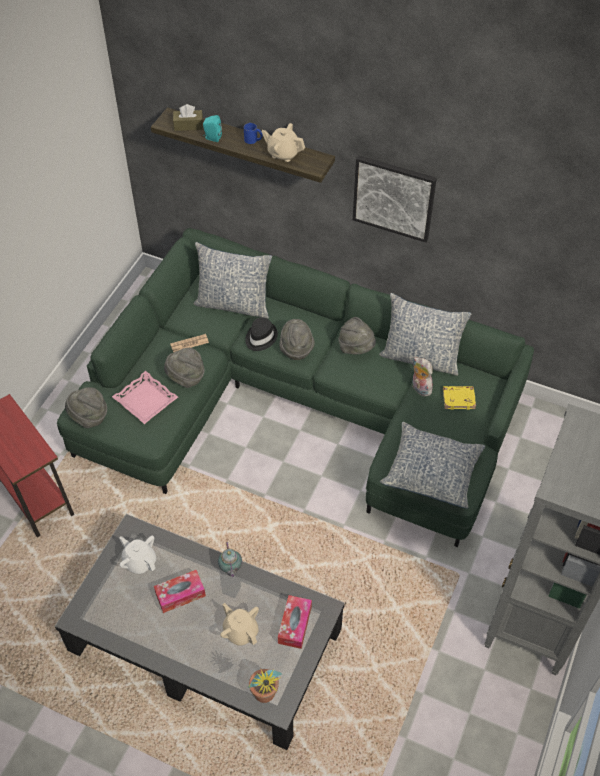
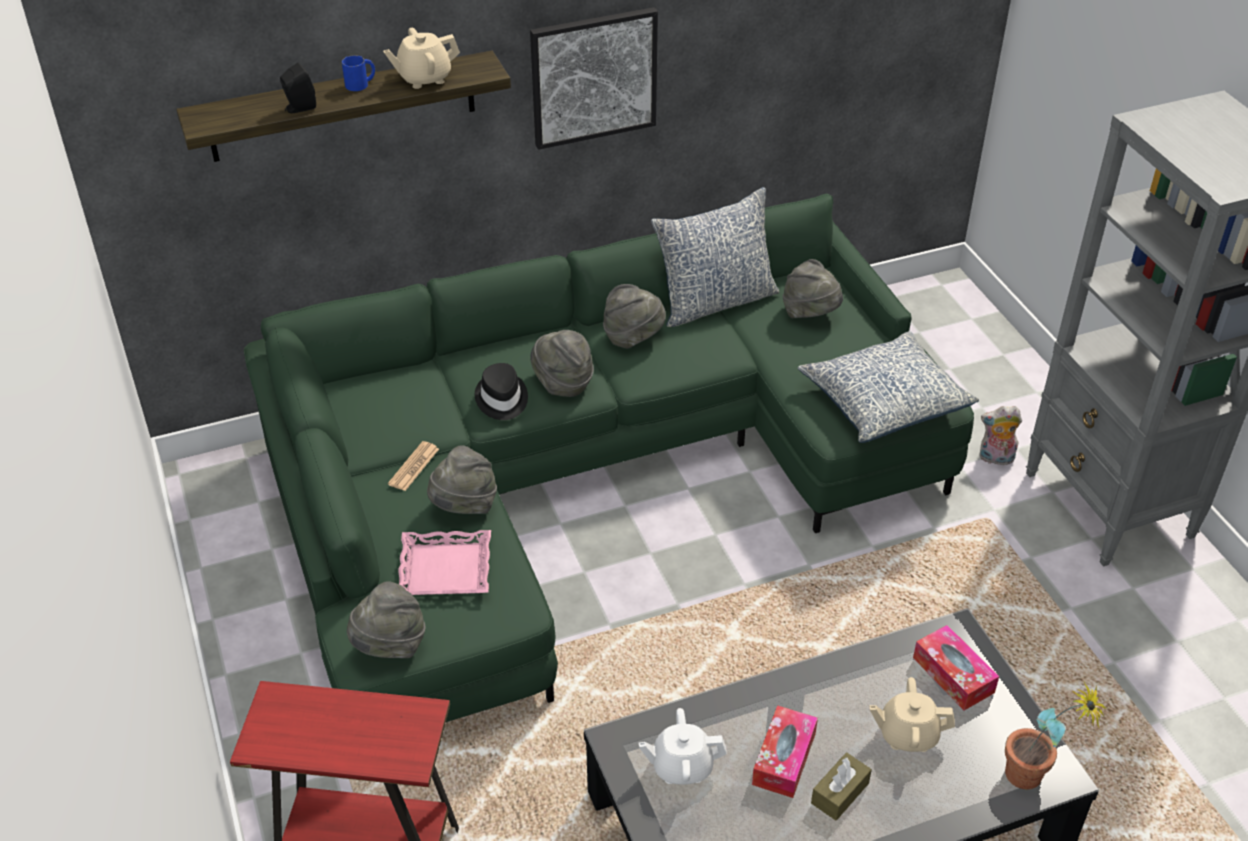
camera: 45 degrees left, 10 degrees down
brown tissue box [173,104,203,131] -> brown tissue box moved to [811,753,872,821]
pillow [193,242,272,319] -> none
turquoise speaker [203,115,222,142] -> black speaker [280,63,316,113]
teapot [218,542,242,578] -> none
plush toy [412,357,433,396] -> plush toy moved to [980,406,1022,465]
yellow book [443,386,476,410] -> grey hat [783,259,843,318]

